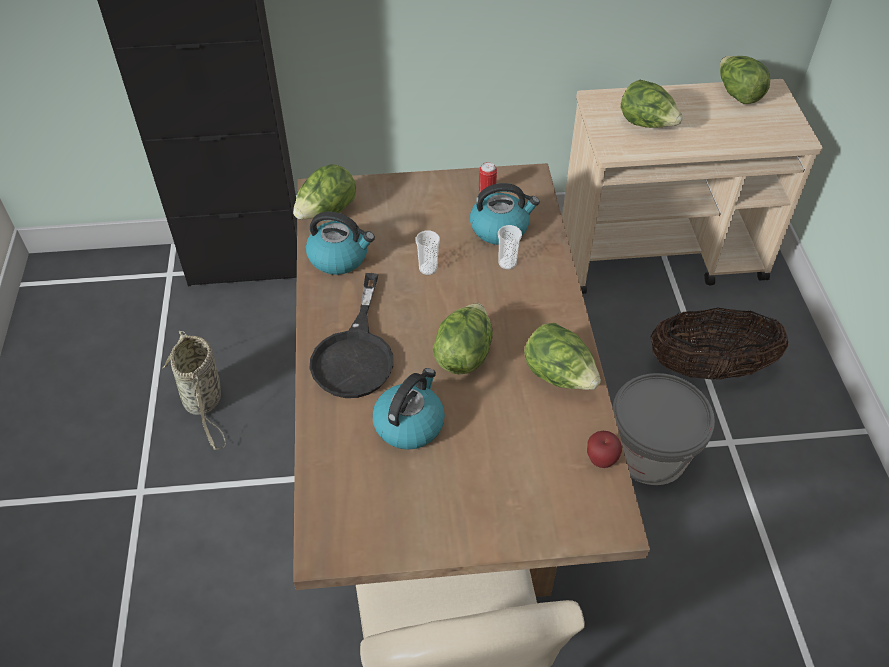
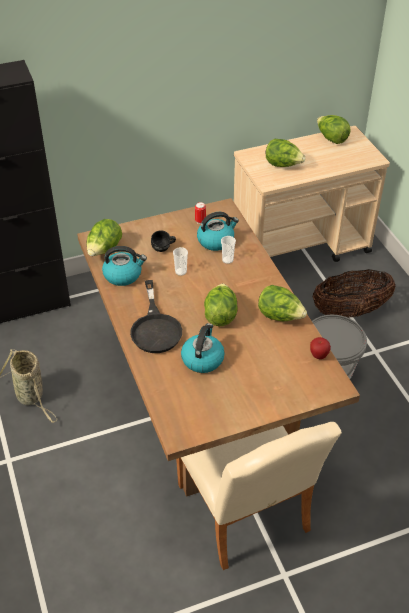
camera: 15 degrees left, 5 degrees down
none -> black mug [151,230,176,252]

